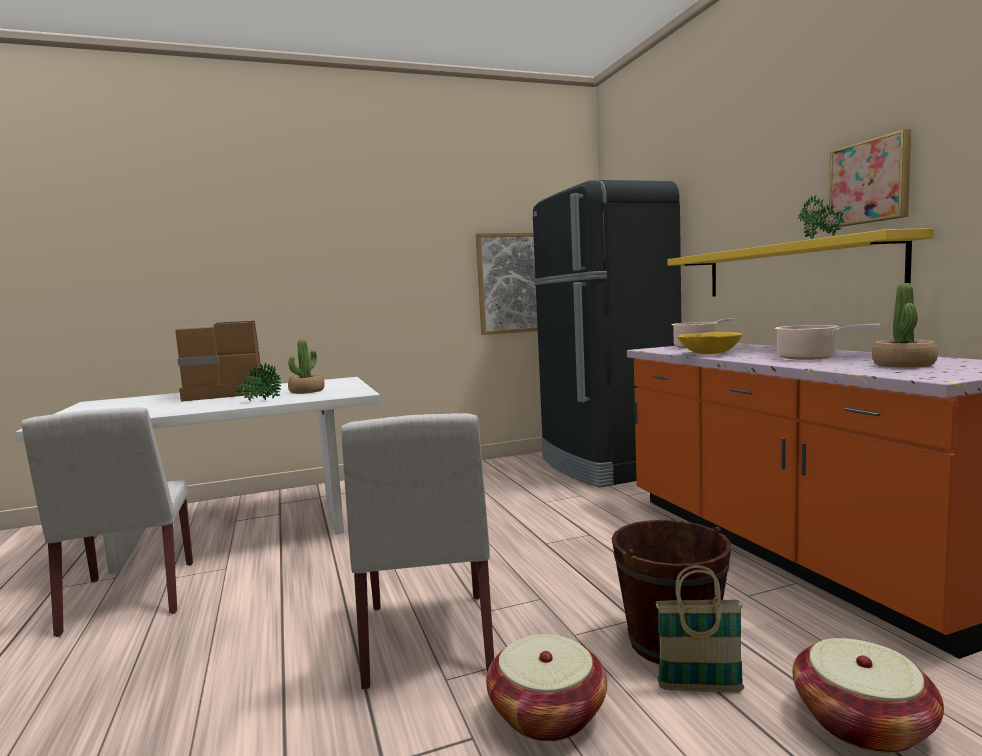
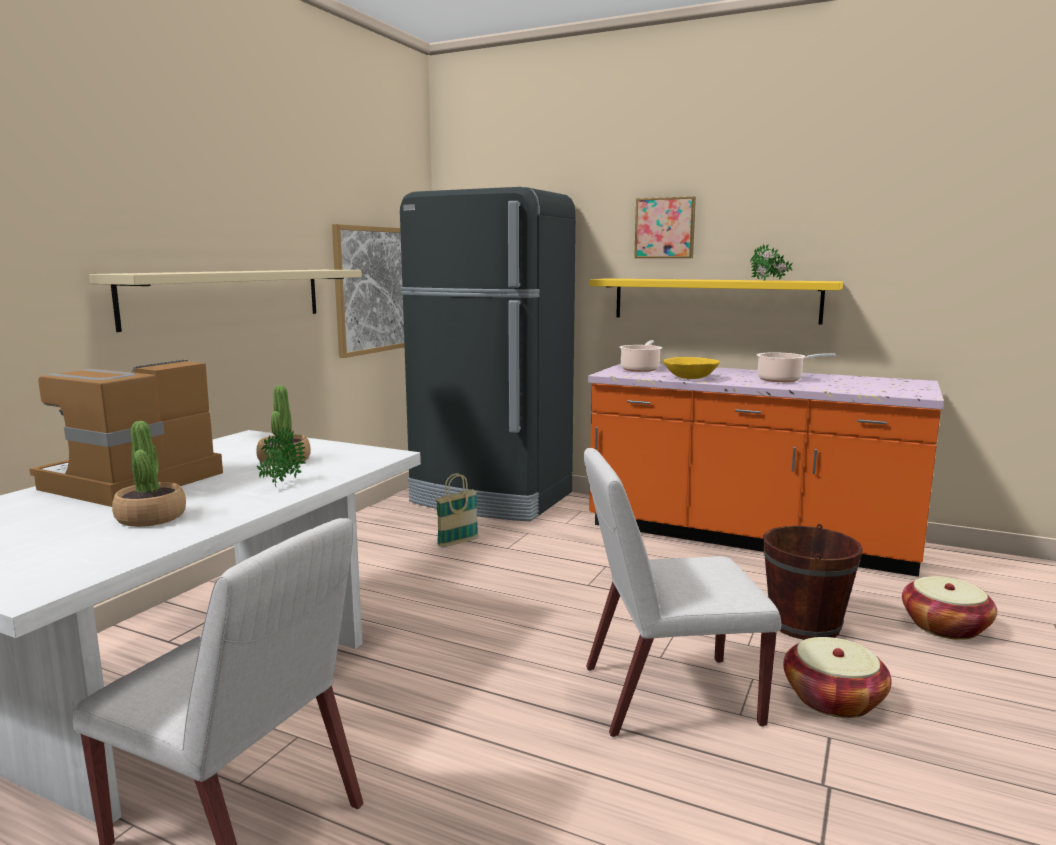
camera: 45 degrees left, 5 degrees up
white chair [341,413,494,690] -> white chair turned 135 degrees clockwise [584,448,781,737]
basket [655,565,744,692] -> basket moved to [436,473,479,547]
picture [829,129,911,228] -> picture moved to [634,196,696,258]
potted plant [872,283,938,368] -> potted plant moved to [112,421,186,527]
none -> beige shelf [89,270,362,332]

